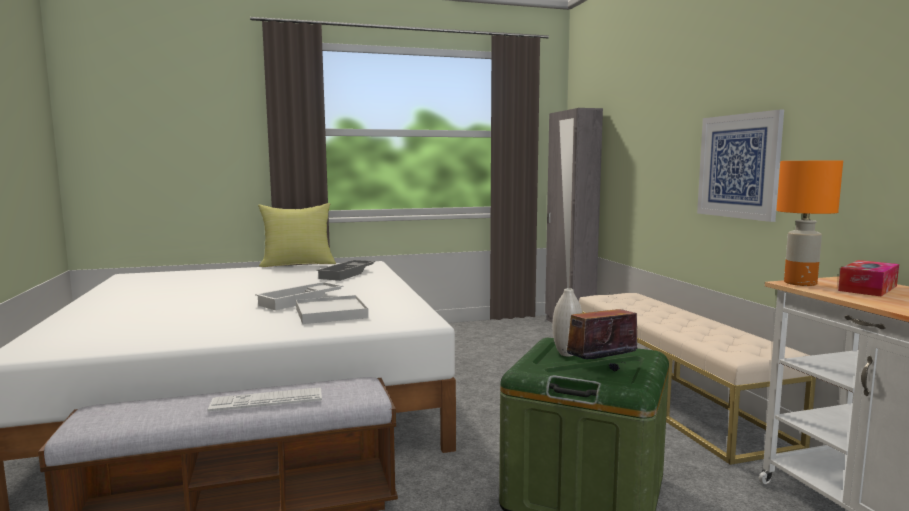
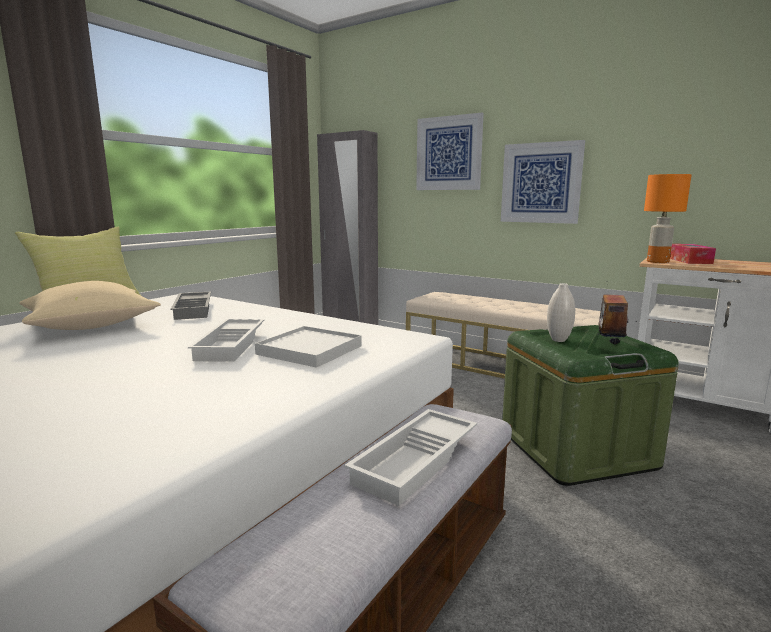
camera: 40 degrees left, 5 degrees up
keyboard [207,388,322,412] -> white tray [345,409,477,506]
none -> beige pillow [19,281,160,330]
none -> picture [416,113,484,190]

